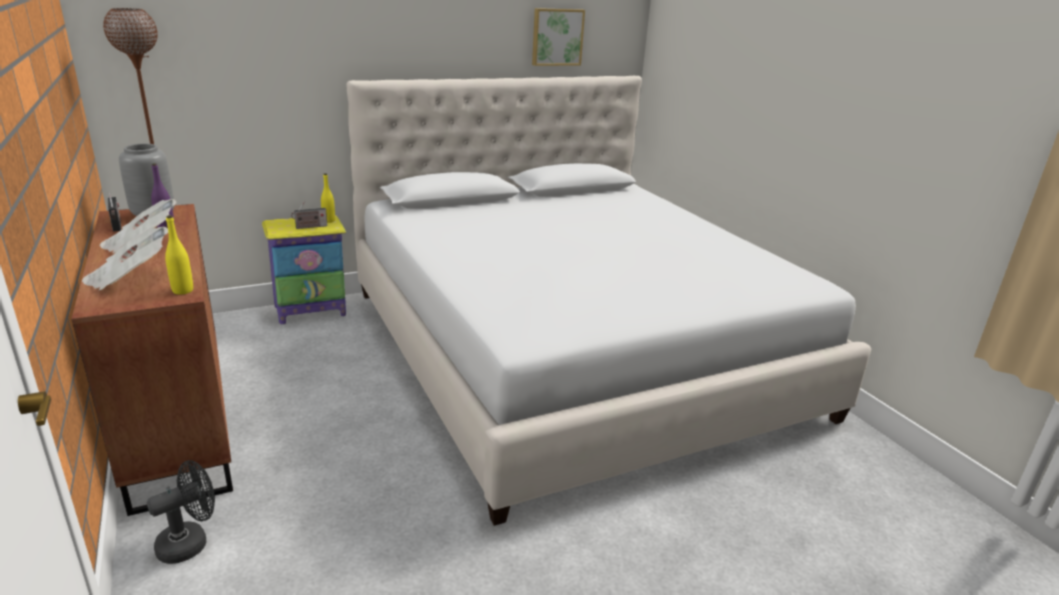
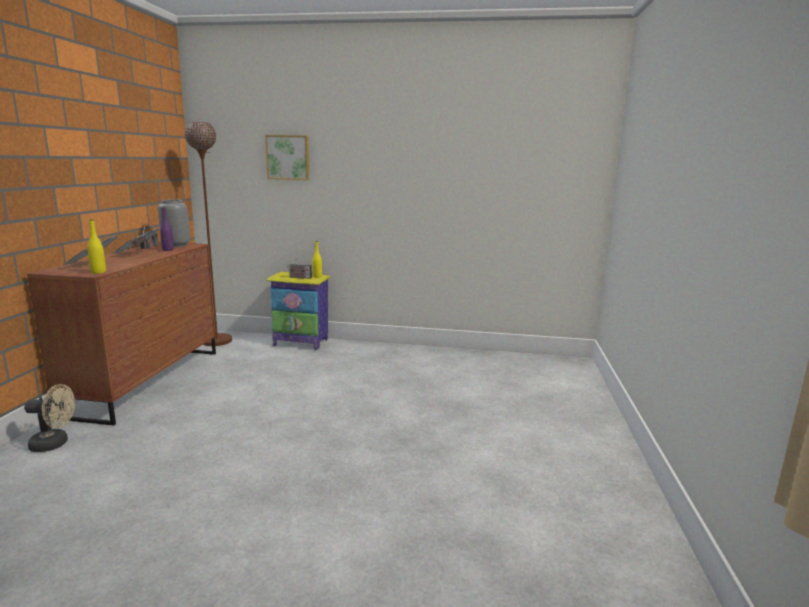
camera: 35 degrees right, 10 degrees down
black fan [147,460,215,564] -> beige fan [24,384,75,452]
white bed [347,76,872,526] -> none
picture [532,8,585,66] -> picture moved to [265,135,309,180]

